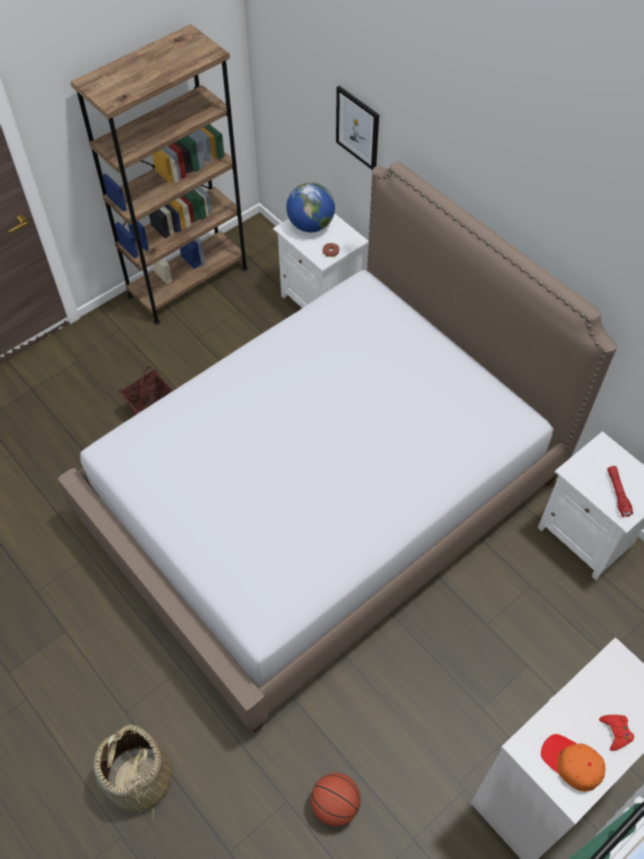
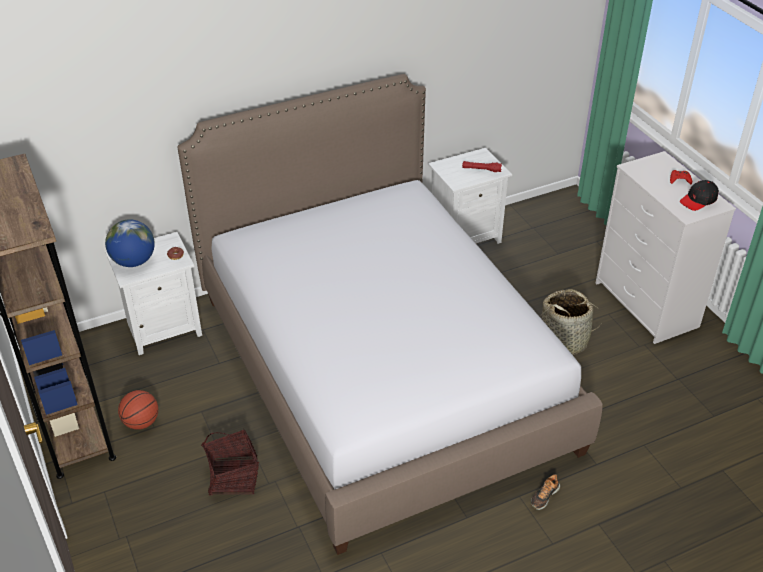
camera: 75 degrees left, 15 degrees down
basket [94,725,172,821] -> basket moved to [541,289,604,355]
basketball [311,773,361,826] -> basketball moved to [118,390,158,430]
picture [336,86,379,170] -> none
orange cap [541,734,605,791] -> black cap [680,180,719,211]
none -> shoe [531,474,560,510]

